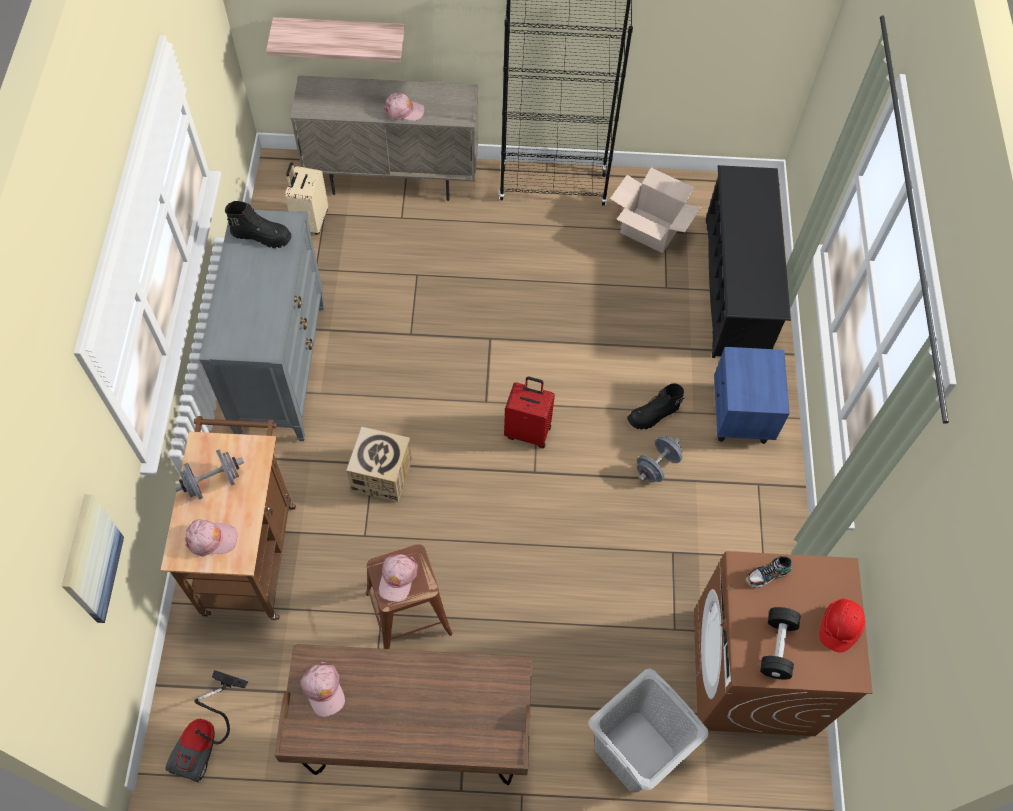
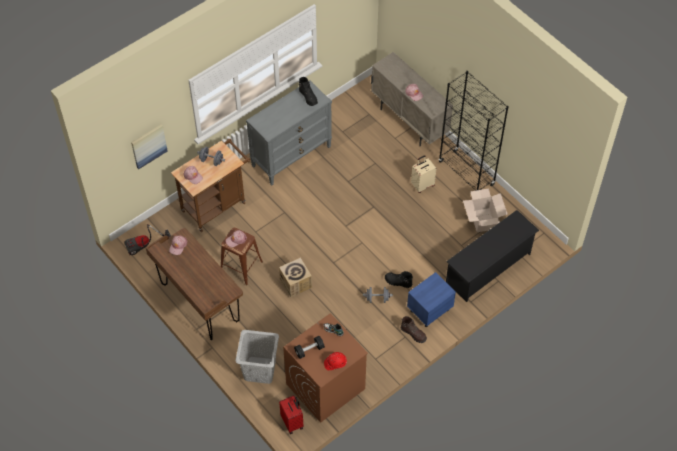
camera: 50 degrees right, 5 degrees down
shelf [266,17,405,62] -> none
beige suitcase [285,162,328,235] -> beige suitcase moved to [411,155,436,193]
cardboard box [346,427,412,502] -> cardboard box moved to [279,258,312,298]
red suitcase [504,376,555,448] -> red suitcase moved to [279,395,303,434]
none -> brown boot [401,316,427,343]

